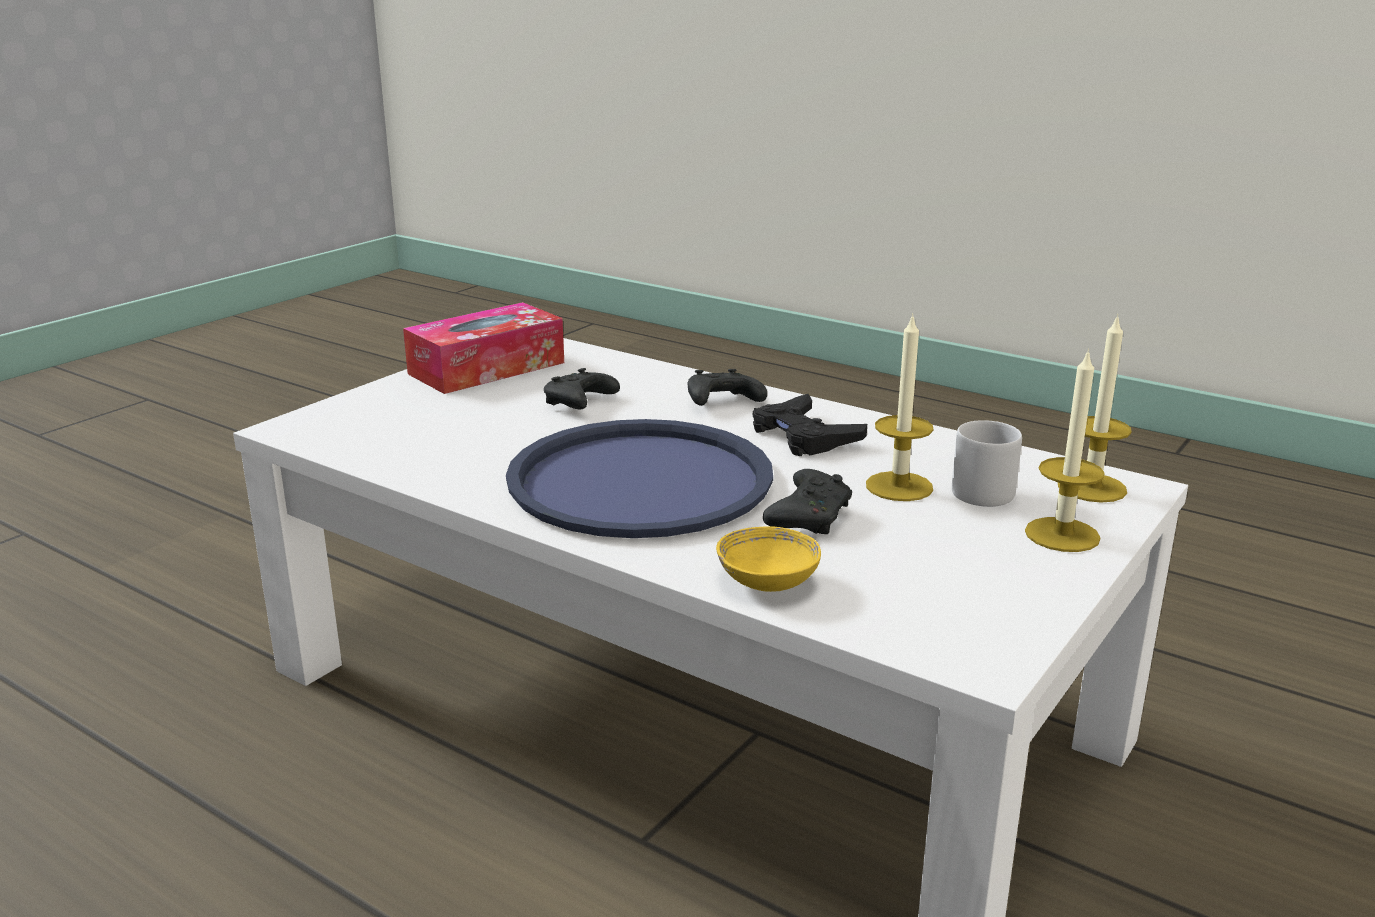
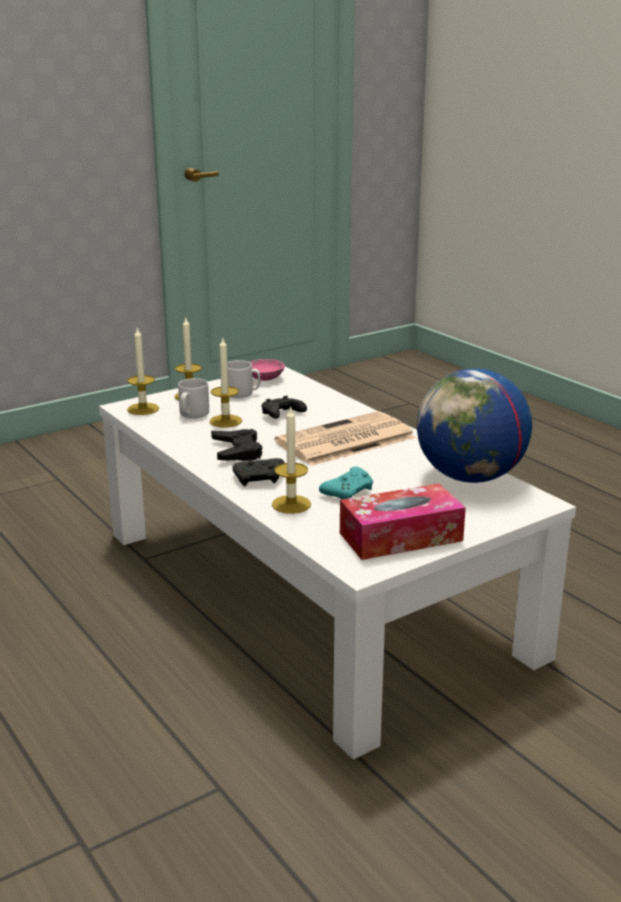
camera: 160 degrees left, 0 degrees up
blue tray [506,419,773,538] -> newspaper [275,411,416,466]
black game controller [544,368,620,409] -> turquoise game controller [319,467,373,499]
yellow bowl [716,526,821,592] -> none
none -> grey mug [227,360,261,398]
none -> pink bowl [250,359,285,381]
none -> candle [272,406,311,514]
none -> globe [417,368,532,483]

